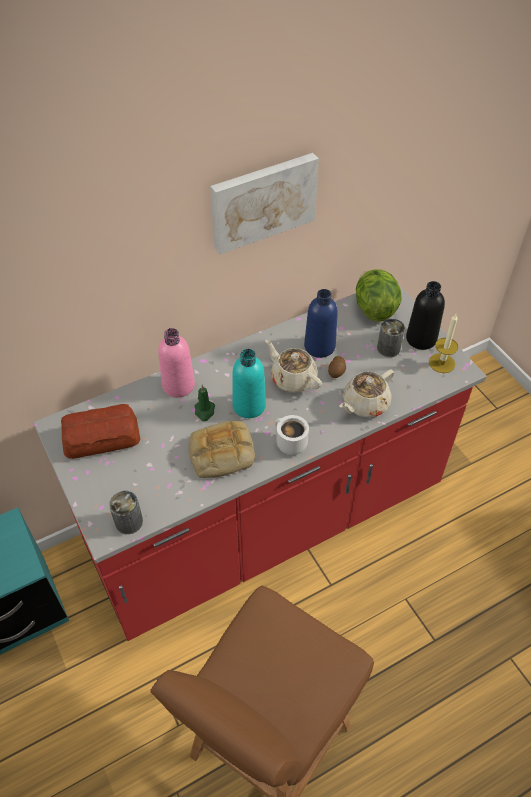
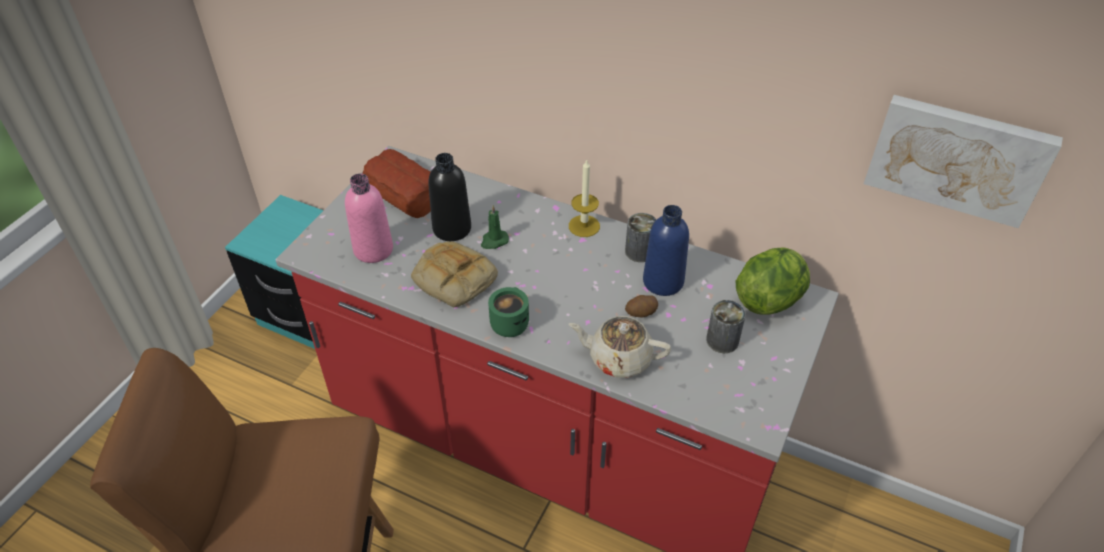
camera: 55 degrees right, 5 degrees down
can [109,491,143,534] -> can moved to [625,213,657,262]
pink bottle [158,328,195,398] -> pink bottle moved to [345,173,393,263]
picture [210,153,319,255] -> picture moved to [864,95,1063,228]
turquoise bottle [232,349,266,418] -> none
beige teapot [265,340,322,393] -> none
white mug [275,415,309,455] -> green mug [488,287,529,337]
black bottle [406,281,445,350] -> black bottle moved to [428,153,471,241]
candle [429,314,458,373] -> candle moved to [569,160,600,237]

